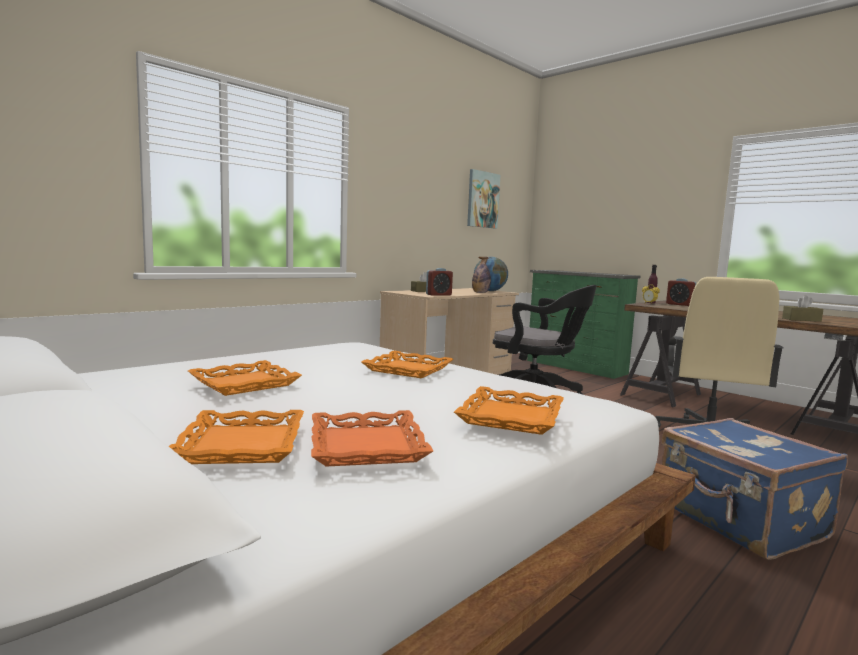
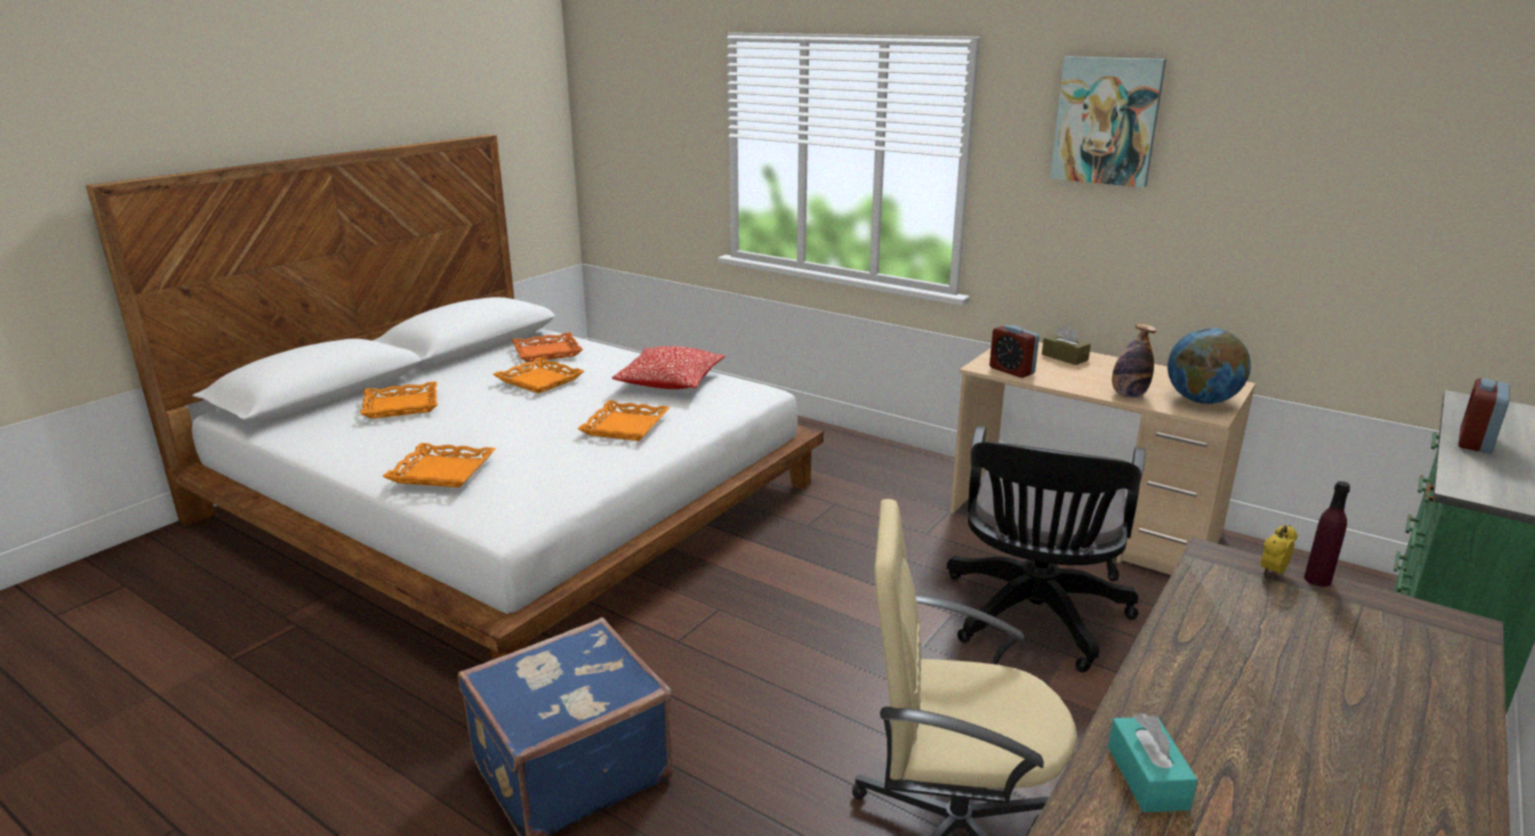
camera: 80 degrees right, 15 degrees up
orange tray [311,410,433,467] -> orange tray moved to [511,332,583,362]
picture [467,169,501,228] -> picture moved to [1050,56,1166,188]
alarm clock [666,278,696,306] -> alarm clock moved to [1458,378,1509,453]
brown tissue box [782,295,823,322] -> turquoise tissue box [1108,713,1198,812]
none -> pillow [612,346,725,389]

